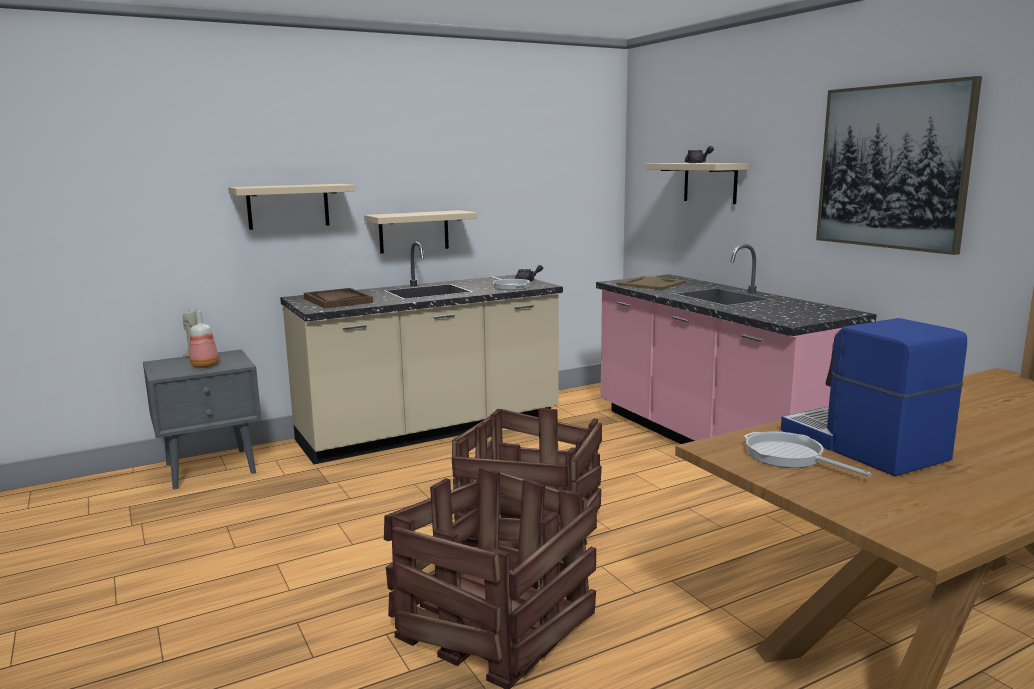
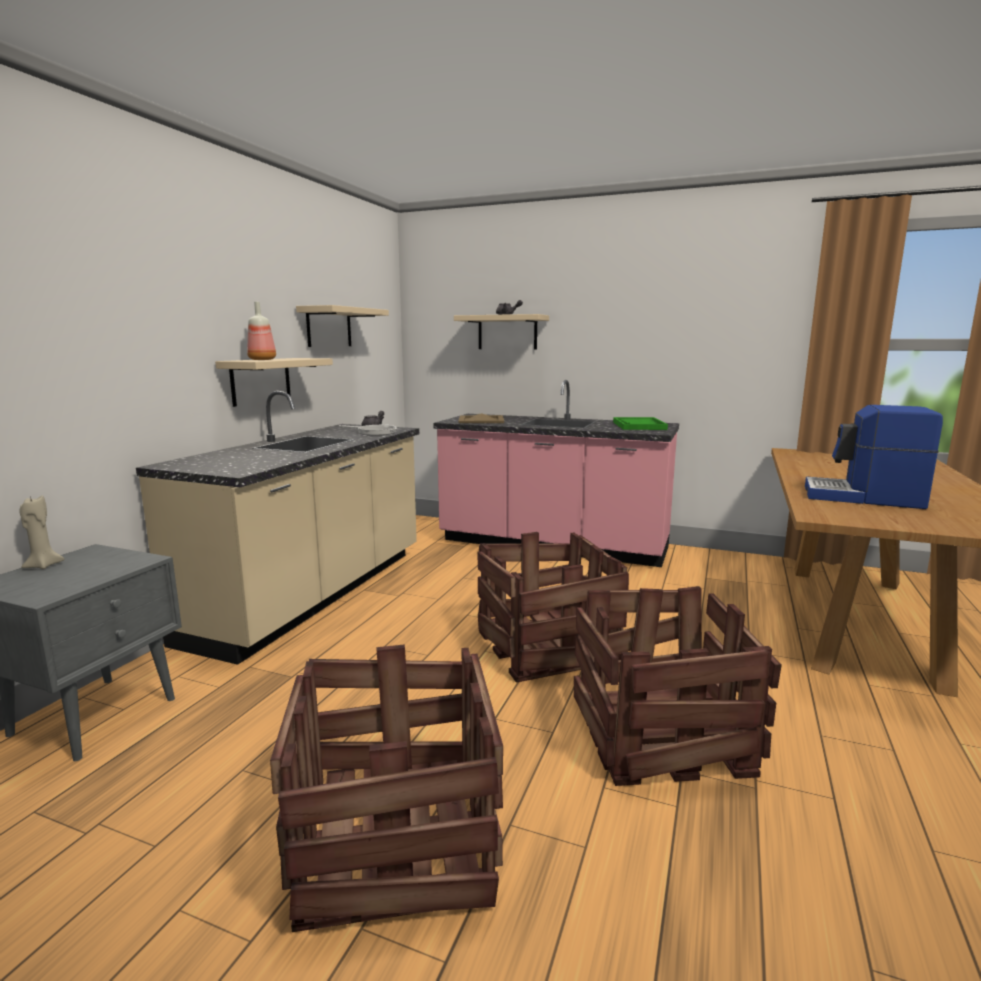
camera: 40 degrees left, 0 degrees up
bottle [190,311,219,368] -> bottle moved to [247,302,276,360]
beige shelf [228,184,355,230] -> beige shelf moved to [296,305,389,347]
brown tray [304,288,373,308] -> none
frying pan [744,432,871,477] -> none
picture [816,76,982,255] -> none
none -> crate [270,644,503,932]
none -> green tray [613,417,668,430]

